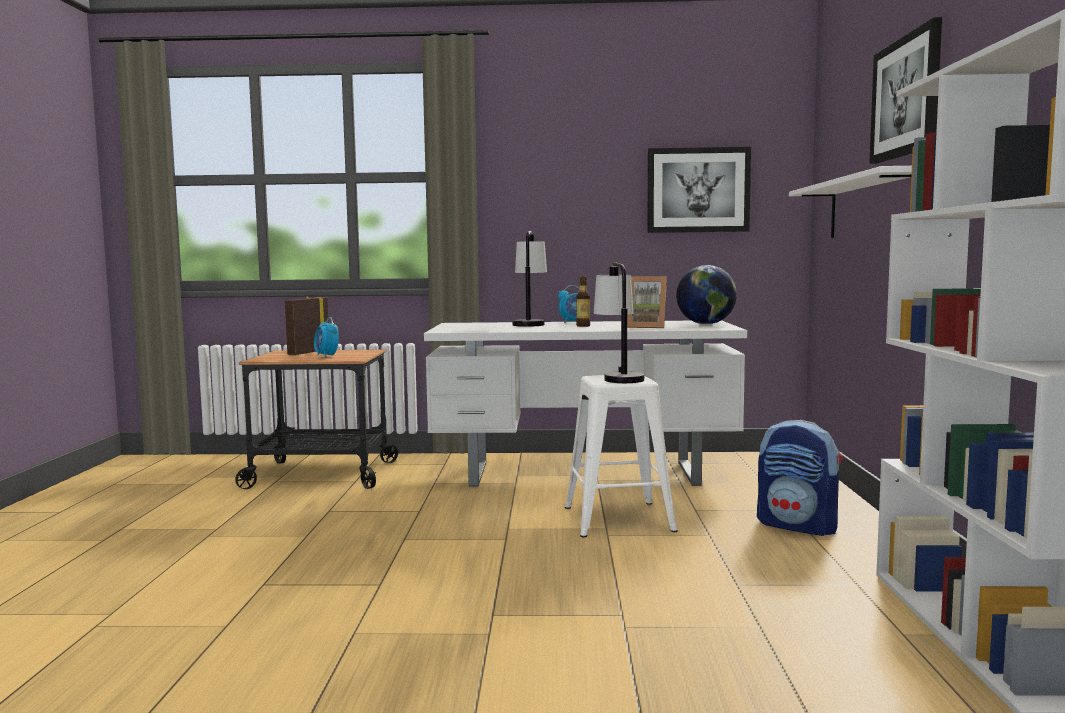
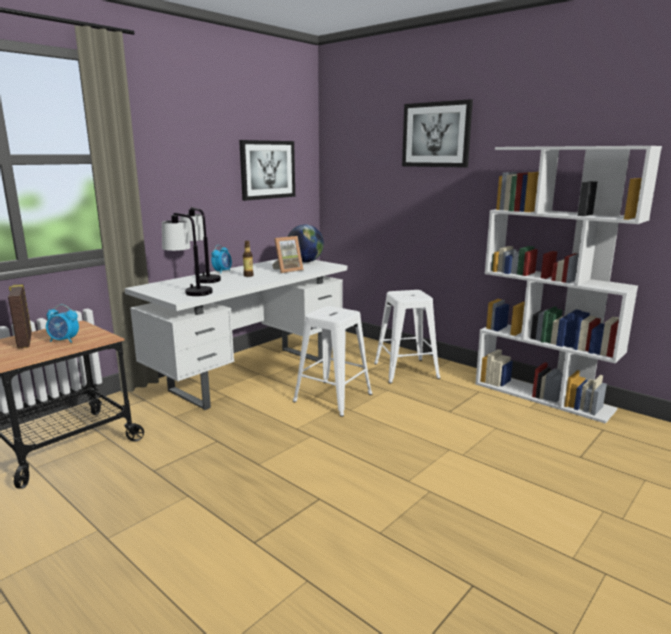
camera: 50 degrees left, 10 degrees up
table lamp [594,262,644,383] -> table lamp moved to [162,213,213,296]
backpack [757,420,843,536] -> white stool [374,290,441,383]
white shelf [789,166,912,238] -> none

